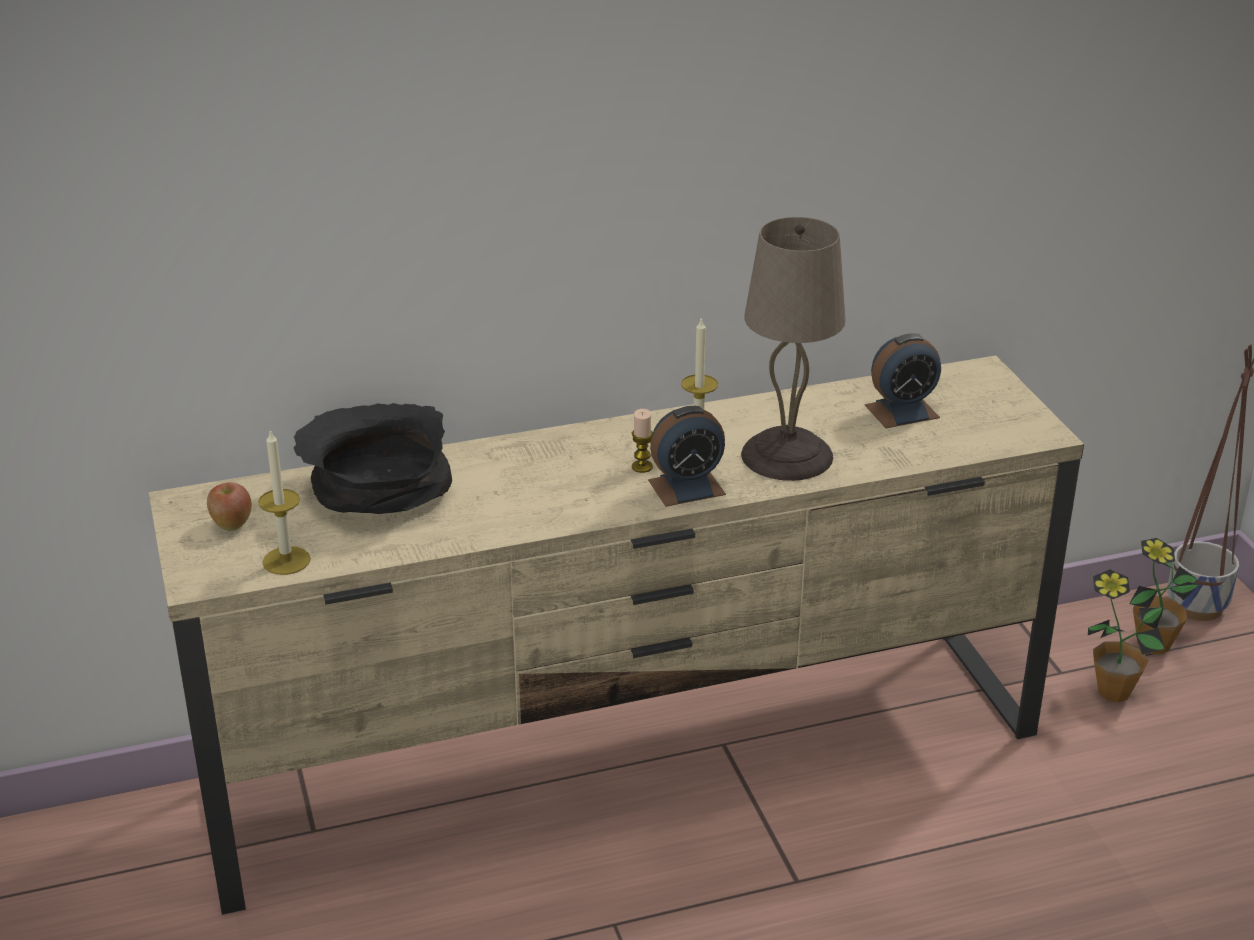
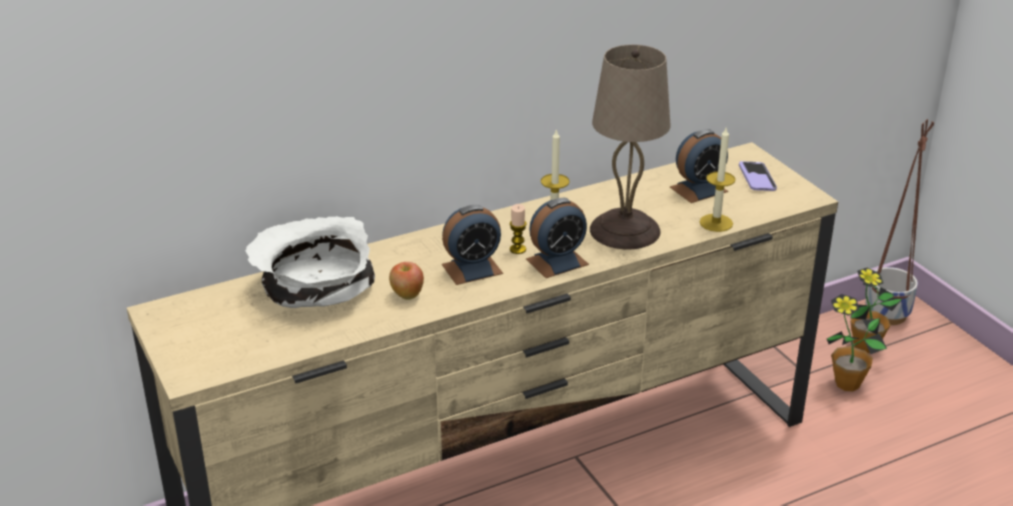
camera: 10 degrees left, 0 degrees up
apple [207,482,252,531] -> apple moved to [389,262,424,300]
candle [258,429,311,575] -> candle moved to [700,128,735,232]
black bowl [294,403,452,514] -> white bowl [245,216,375,308]
none -> alarm clock [442,205,503,285]
none -> phone [739,161,777,191]

